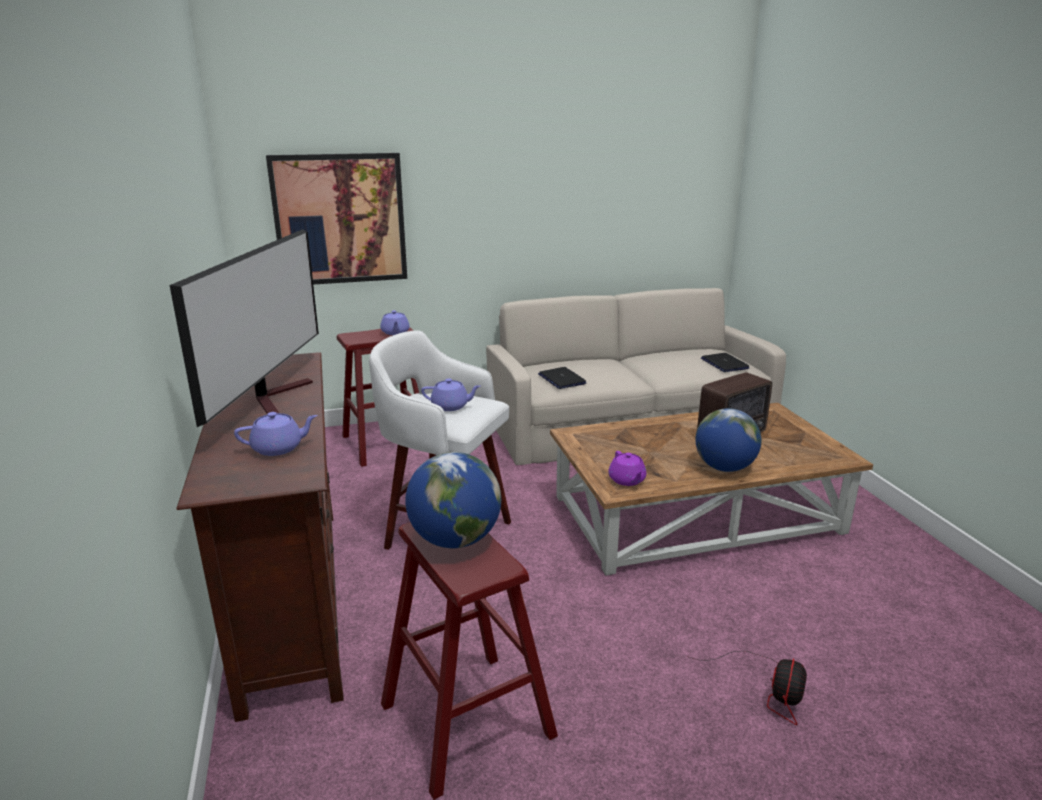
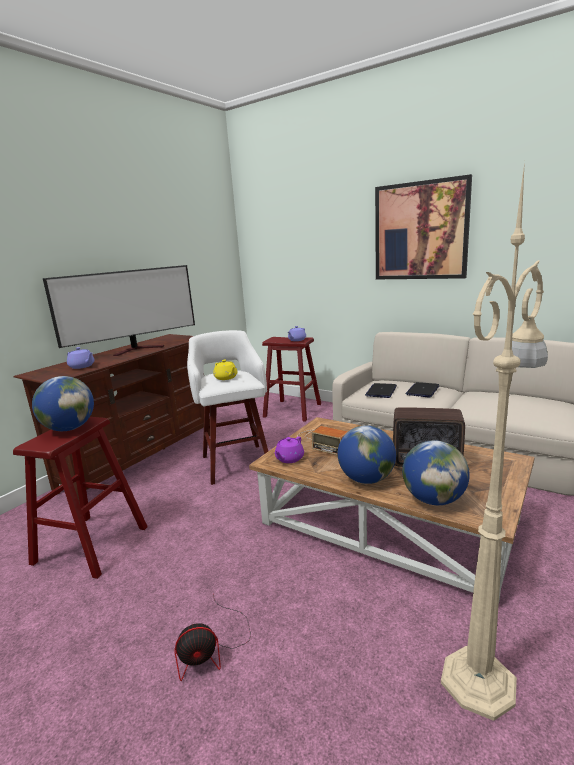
camera: 50 degrees right, 5 degrees down
picture [266,153,407,284] -> picture moved to [375,174,472,279]
purple teapot [421,378,480,411] -> yellow teapot [213,360,237,380]
laptop [701,353,750,372] -> laptop moved to [405,382,439,398]
none -> radio [297,426,348,455]
none -> globe [402,440,470,505]
none -> beige floor lamp [441,162,548,721]

